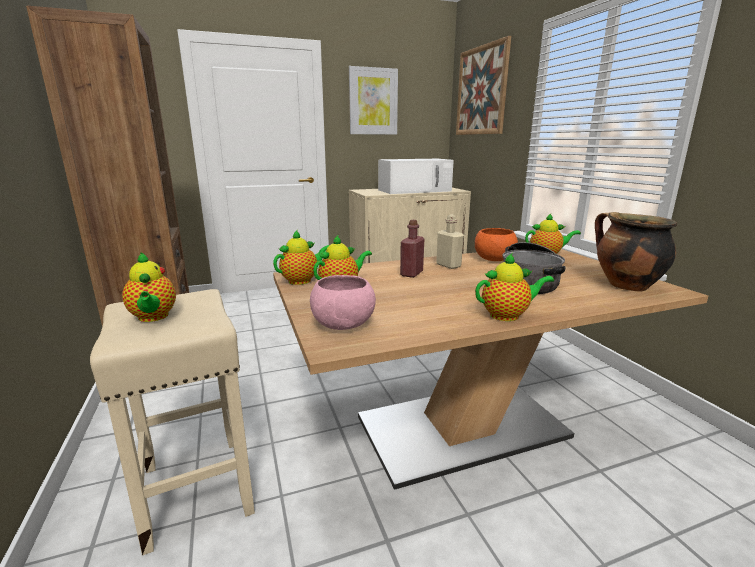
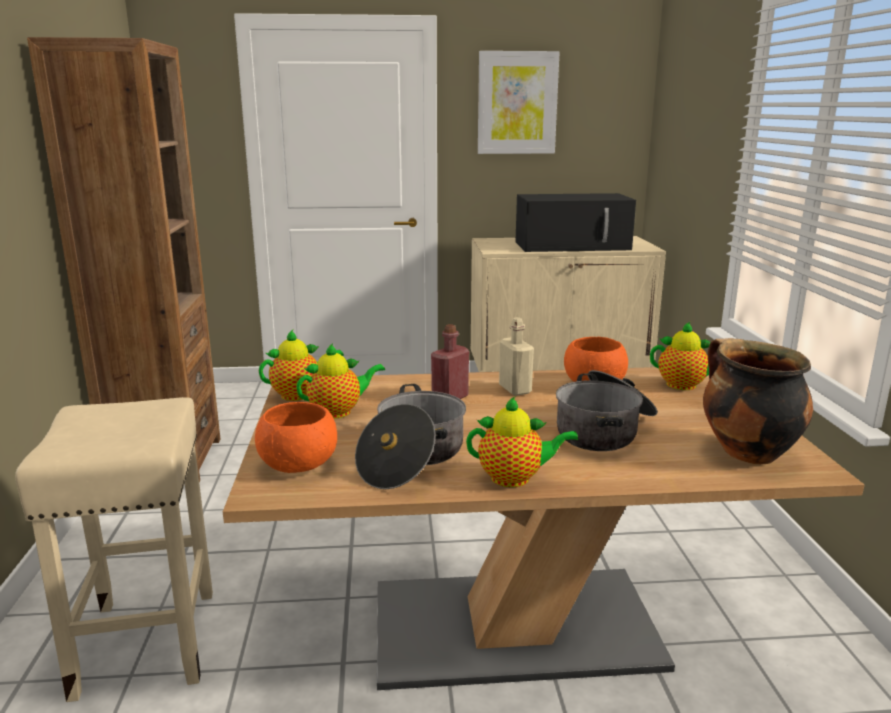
camera: 15 degrees right, 0 degrees up
teapot [122,252,176,322] -> none
pink bowl [310,275,376,330] -> orange bowl [255,402,337,473]
white microwave [378,159,454,194] -> black microwave [515,193,636,252]
picture [456,36,511,135] -> none
none -> cooking pot [355,384,466,489]

